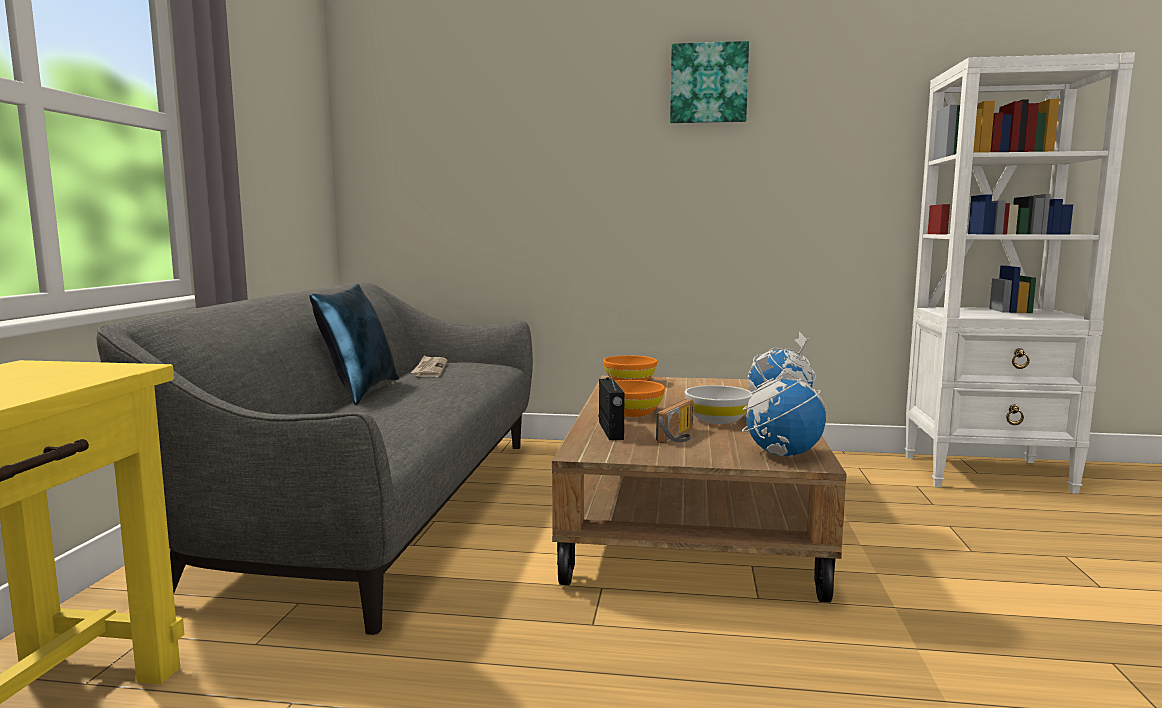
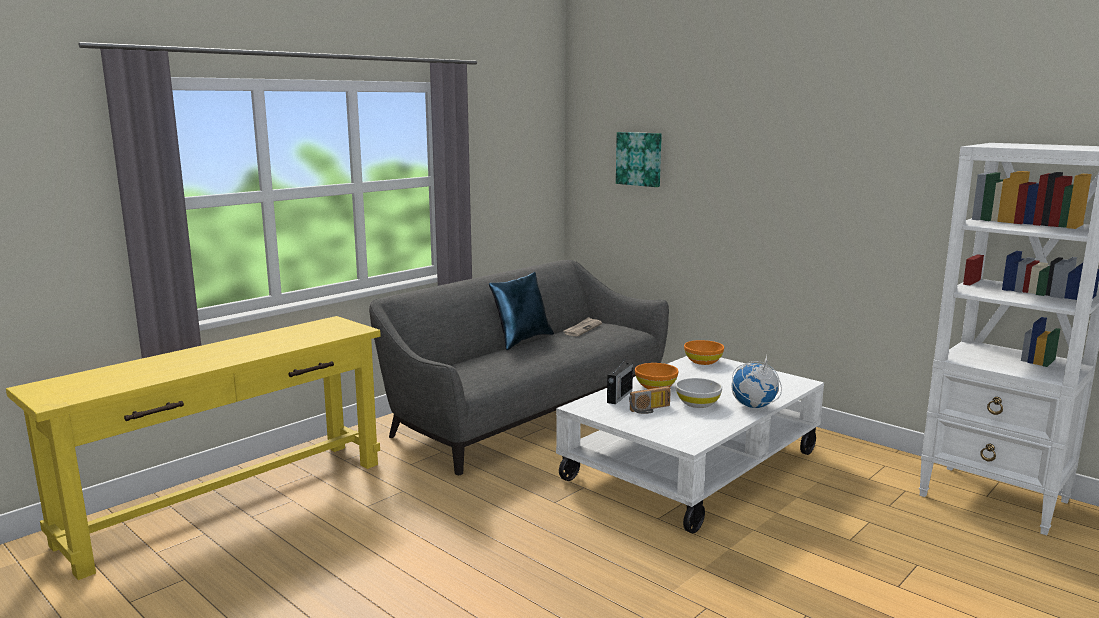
camera: 35 degrees right, 5 degrees up
brown coffee table [552,375,847,603] -> white coffee table [556,356,824,533]
picture [670,41,749,123] -> picture moved to [616,132,662,187]
globe [742,356,827,457] -> none

